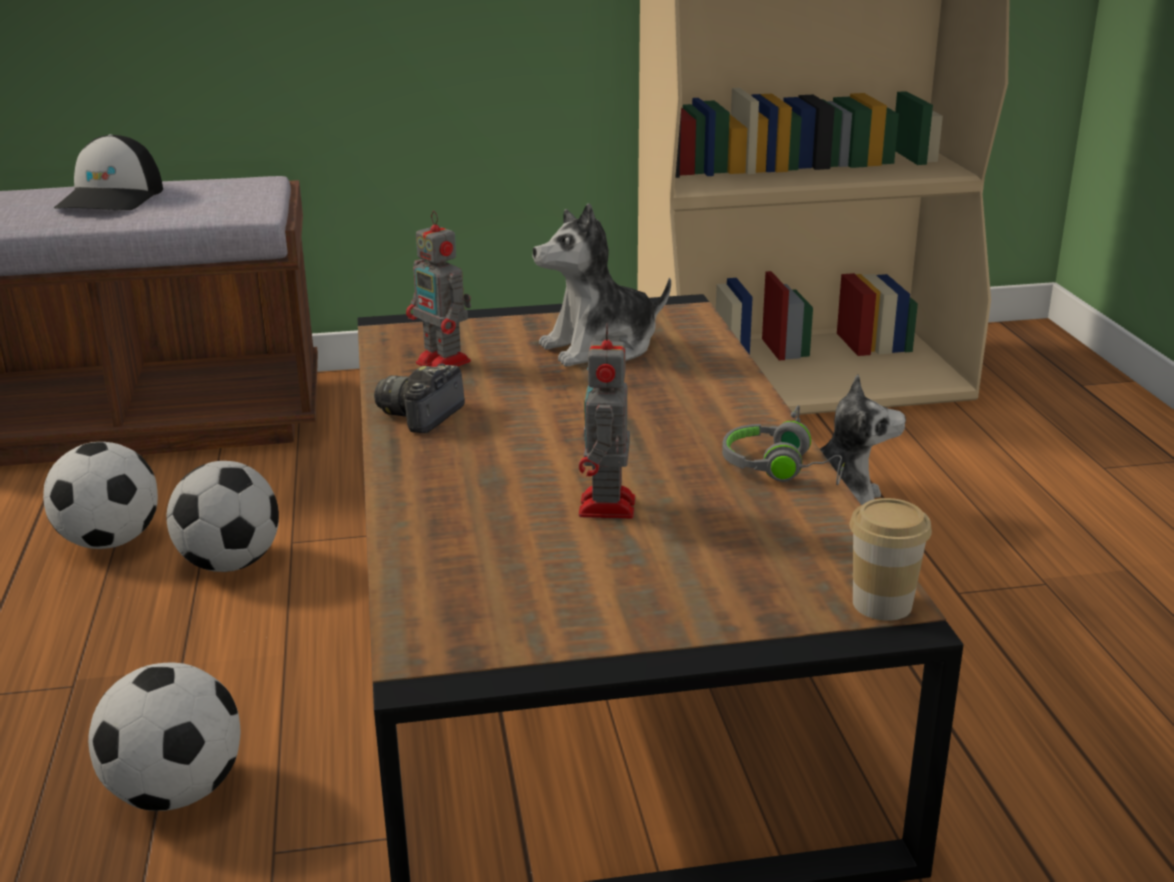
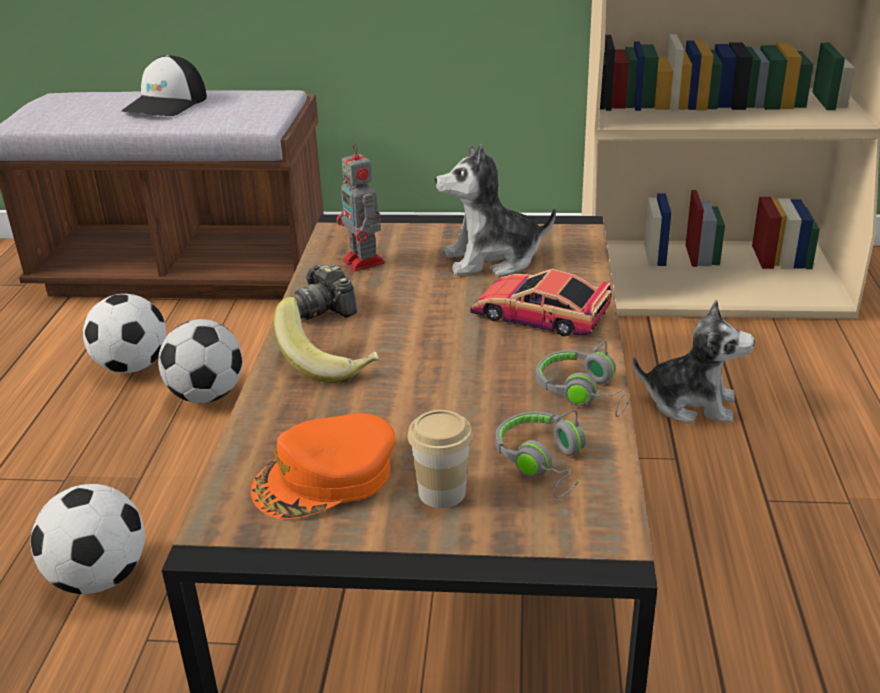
camera: 15 degrees right, 5 degrees up
camera [374,364,465,433] -> camera turned 75 degrees counterclockwise [291,264,357,320]
toy robot [579,323,635,519] -> none
cup [850,498,932,621] -> cup moved to [408,410,473,508]
none -> orange cap [251,413,395,519]
none -> banana [274,297,380,383]
none -> toy car [470,269,612,337]
none -> grey headphones [496,410,586,498]

